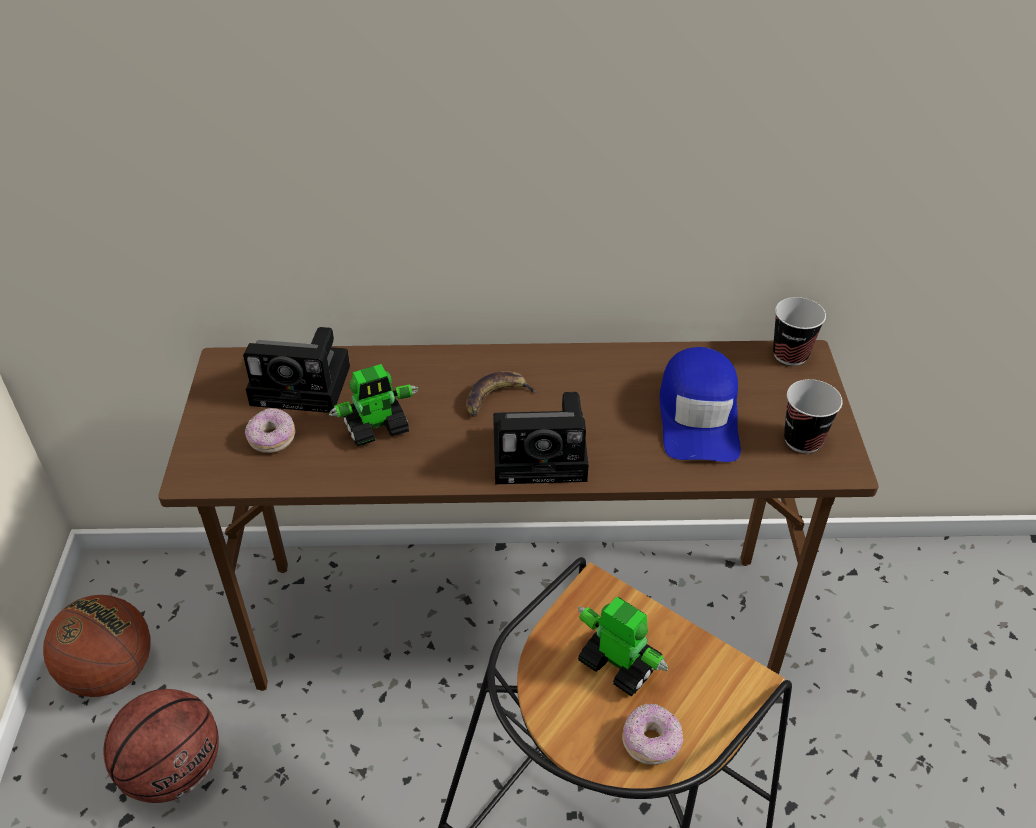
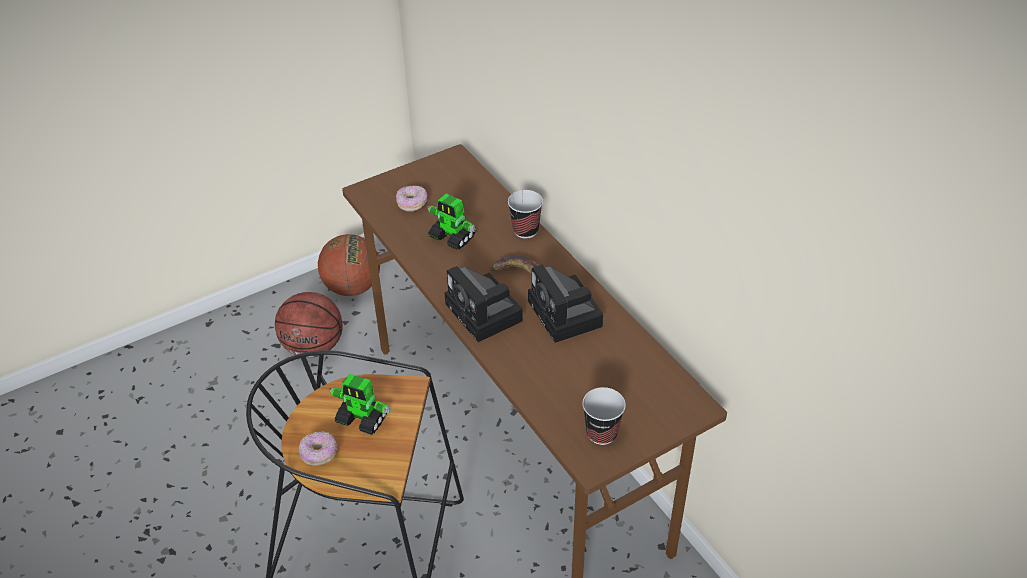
camera: 60 degrees right, 0 degrees up
camera [243,327,350,413] -> camera moved to [528,265,603,343]
toy robot [578,596,668,697] -> toy robot turned 105 degrees clockwise [329,374,391,435]
blue cap [660,347,741,462] -> none
cup [773,297,826,366] -> cup moved to [508,190,543,239]

